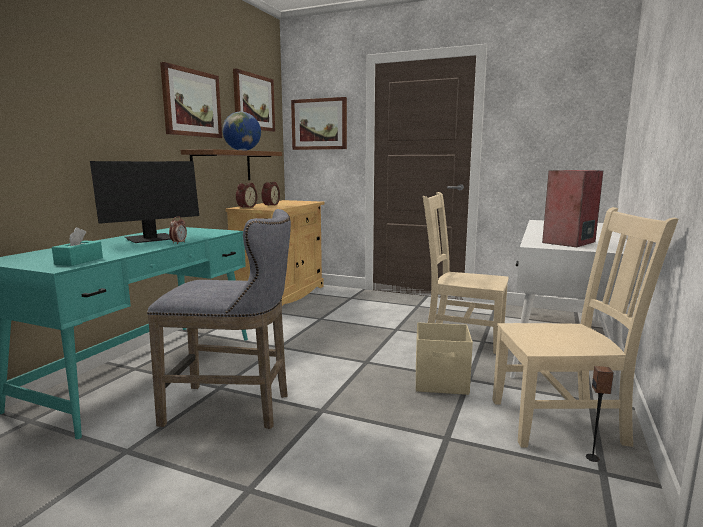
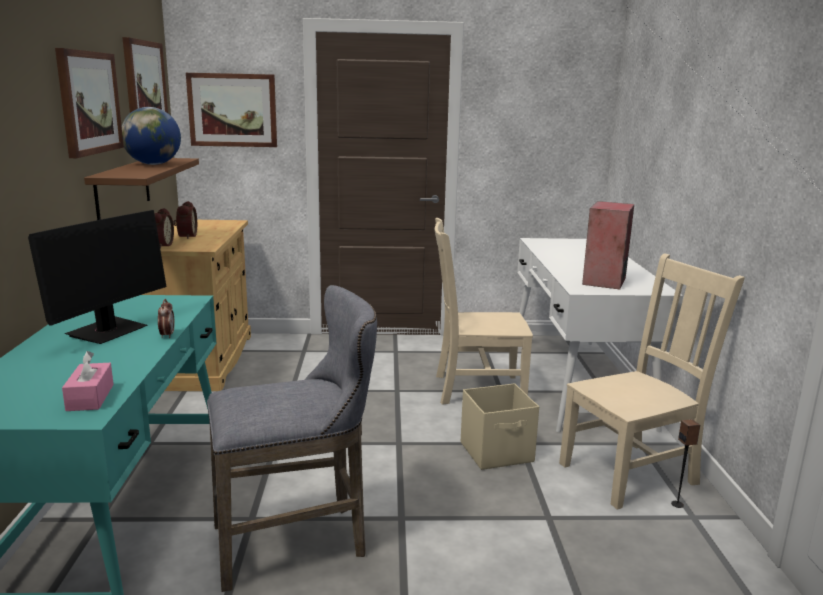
camera: 25 degrees left, 5 degrees up
turquoise tissue box [52,227,103,266] -> pink tissue box [62,351,114,411]

